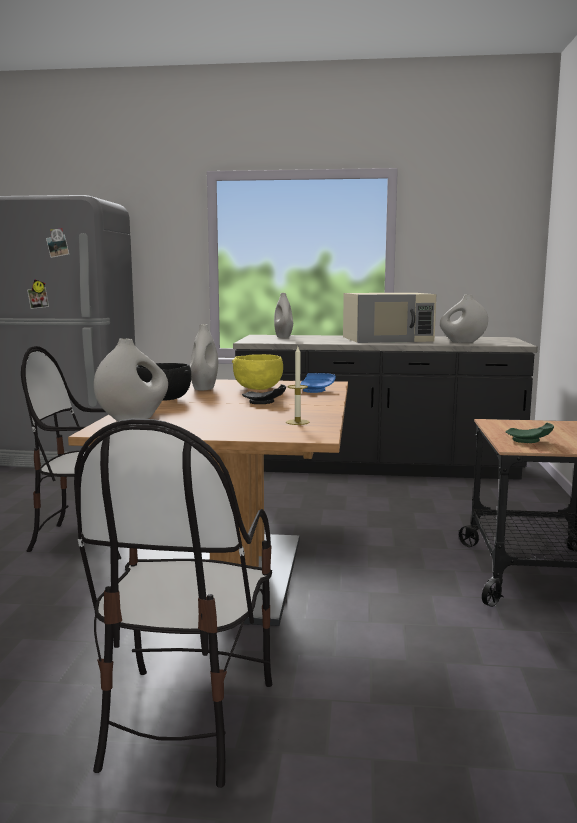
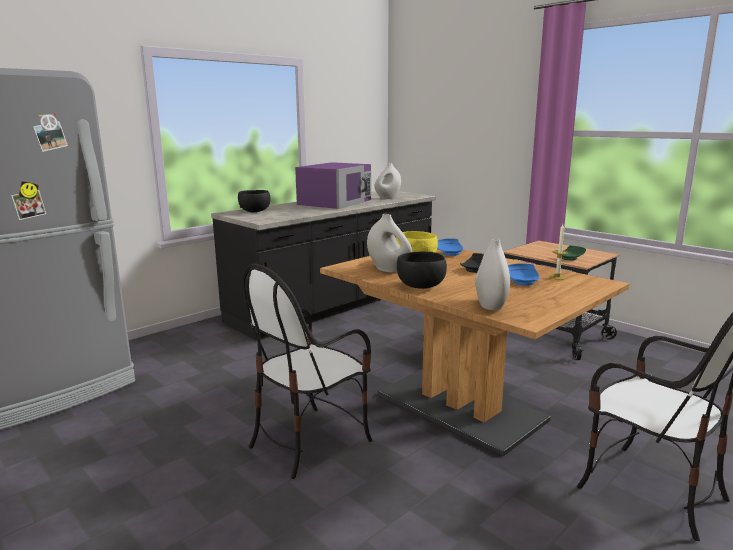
camera: 50 degrees left, 5 degrees up
white vase [274,293,293,338] -> black bowl [238,190,271,212]
beige microwave [343,293,436,343] -> purple microwave [295,162,371,209]
none -> blue plate [508,263,539,285]

